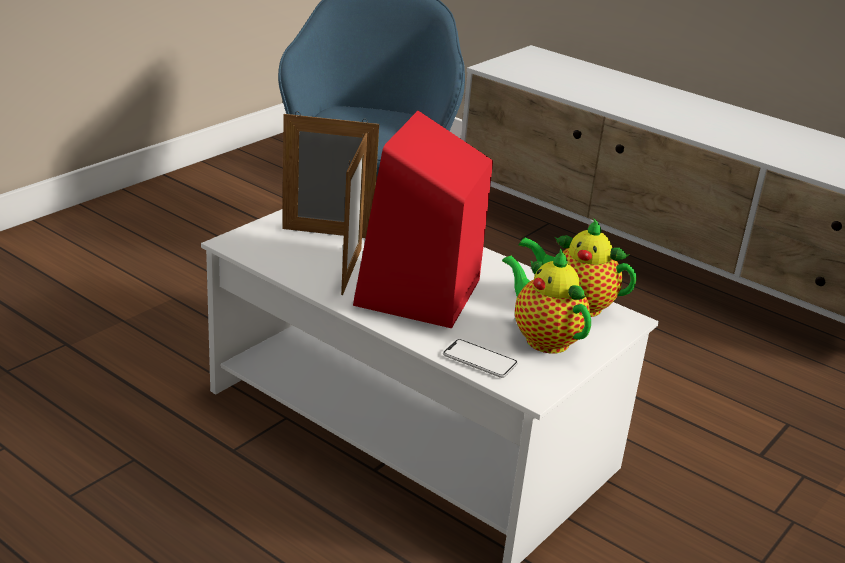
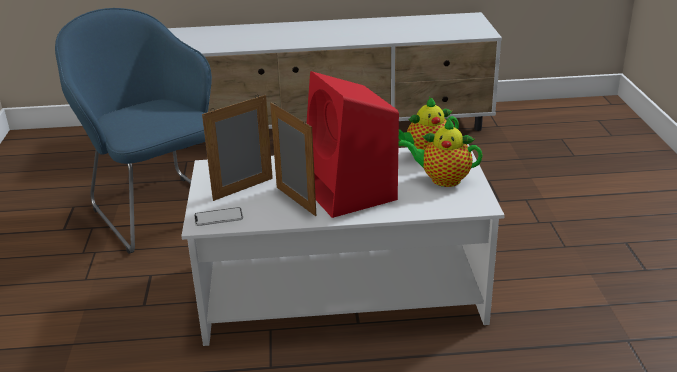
camera: 40 degrees left, 0 degrees up
phone [443,339,518,378] -> phone moved to [194,207,243,226]

